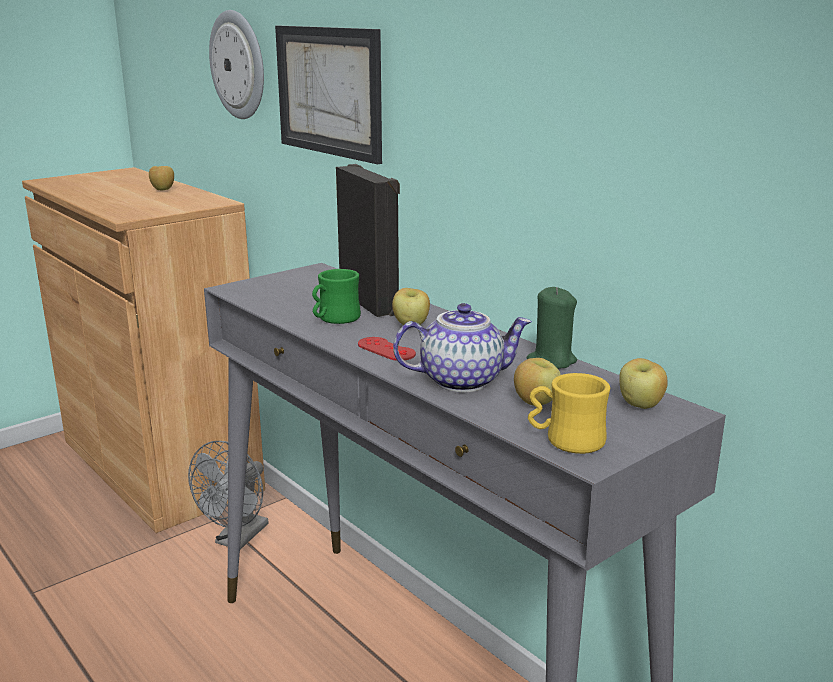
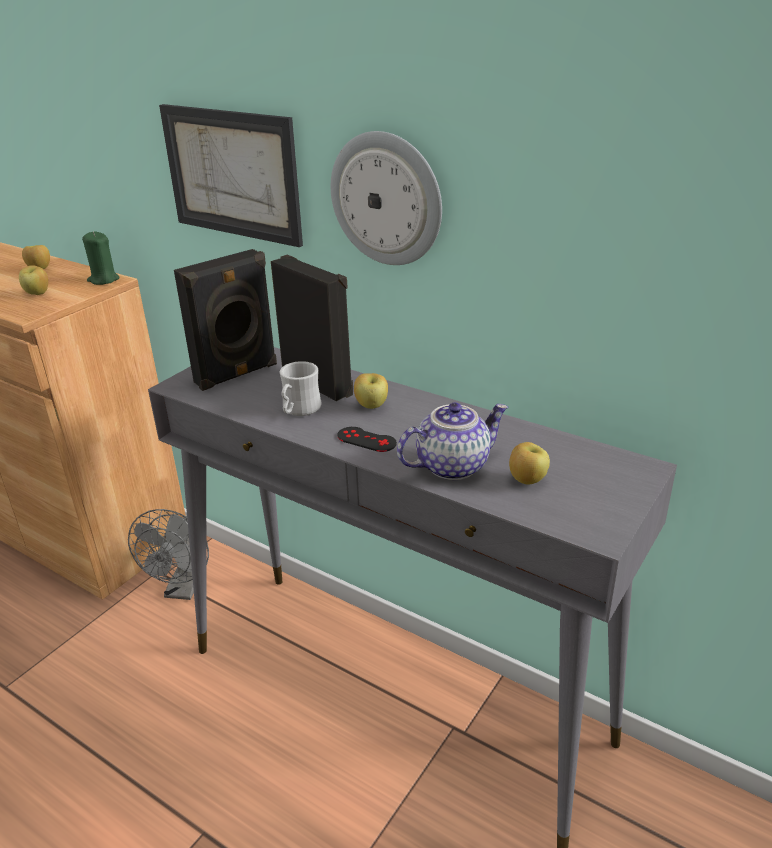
camera: 15 degrees left, 10 degrees up
wall clock [209,10,264,119] -> wall clock moved to [331,131,442,265]
green mug [312,269,361,324] -> white mug [280,361,322,416]
red game controller [358,337,416,361] -> black game controller [337,427,397,452]
green candle [526,287,577,369] -> green candle moved to [82,231,120,285]
yellow mug [528,373,610,454] -> none
apple [619,358,668,409] -> apple moved to [19,265,48,295]
none -> black speaker [174,249,277,391]

